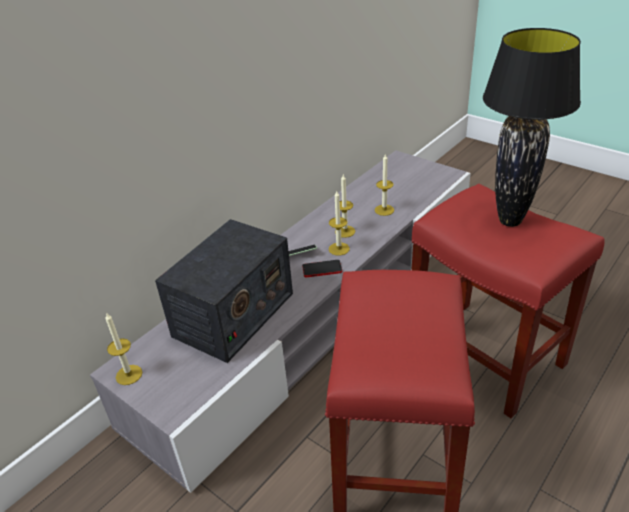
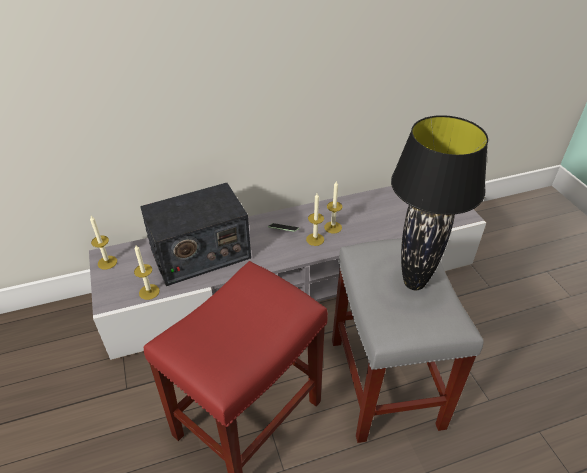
camera: 30 degrees right, 5 degrees up
phone [302,260,342,277] -> none
candle [375,154,394,216] -> candle moved to [134,245,160,300]
red stool [411,184,605,418] -> grey stool [332,238,484,443]

